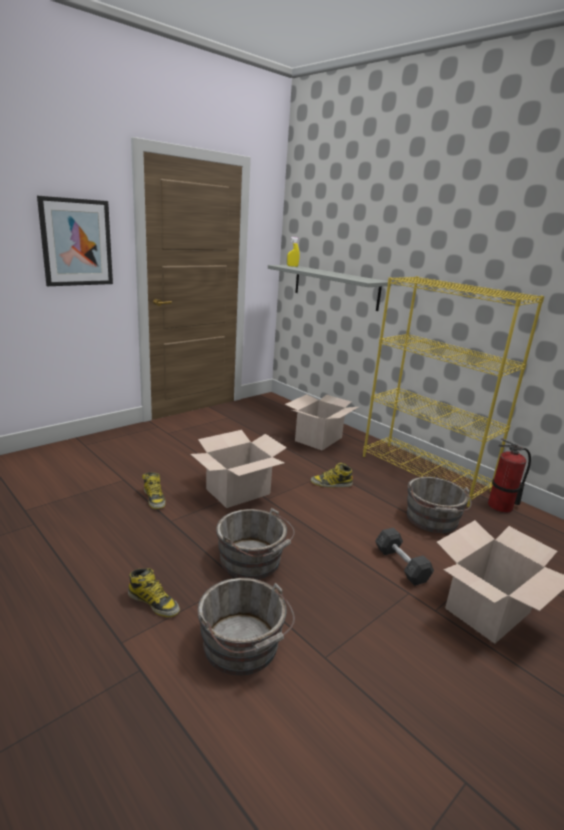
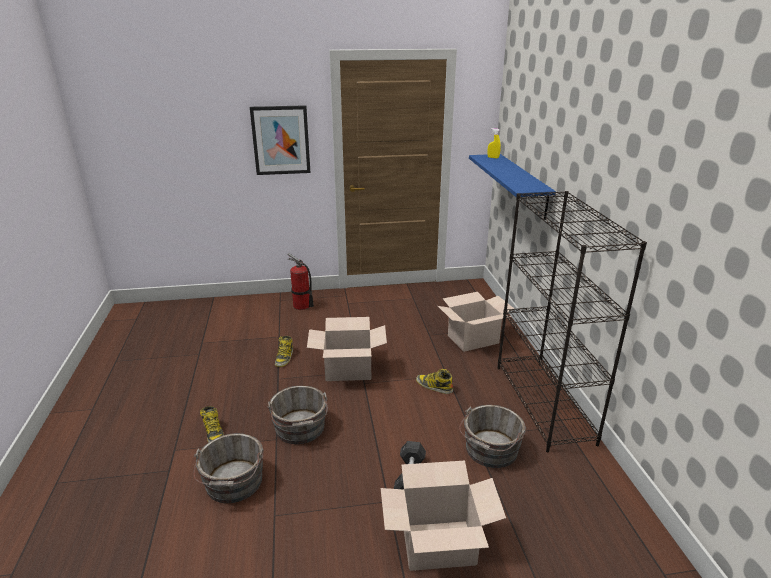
camera: 35 degrees right, 5 degrees up
grey shelf [268,265,392,311] -> blue shelf [469,154,556,220]
yellow bookcase [363,276,544,507] -> black bookcase [497,191,647,452]
fire extinguisher [488,438,531,513] -> fire extinguisher moved to [287,253,314,310]

